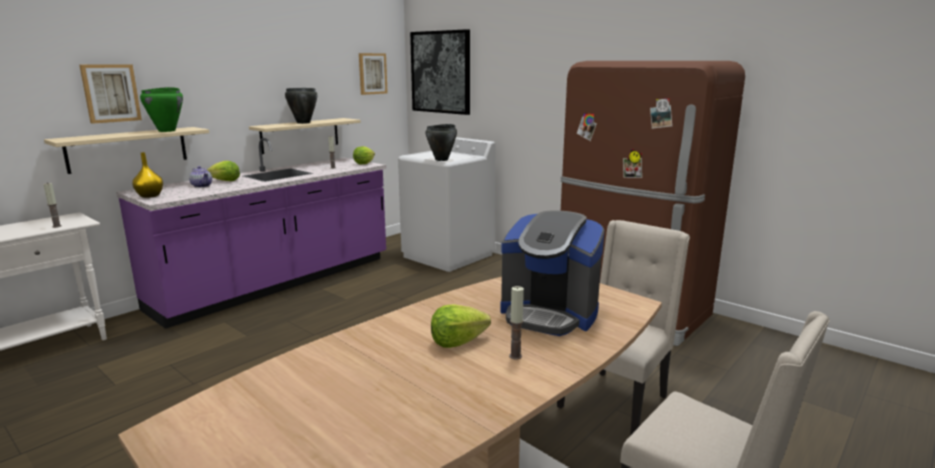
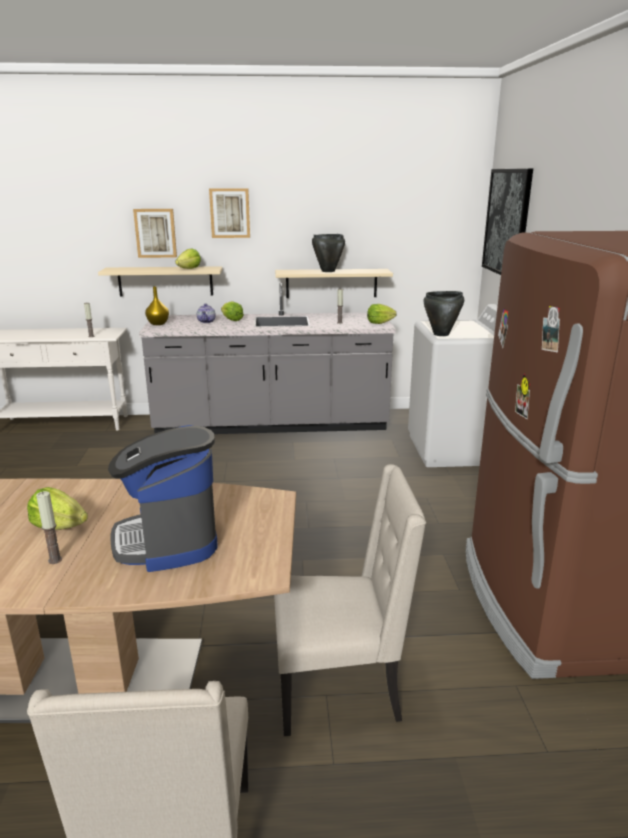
camera: 45 degrees right, 5 degrees up
purple counter [116,138,386,329] -> grey counter [139,283,396,434]
green cooking pot [140,87,183,132] -> lettuce [175,249,201,269]
picture [359,53,388,95] -> picture moved to [209,188,250,238]

